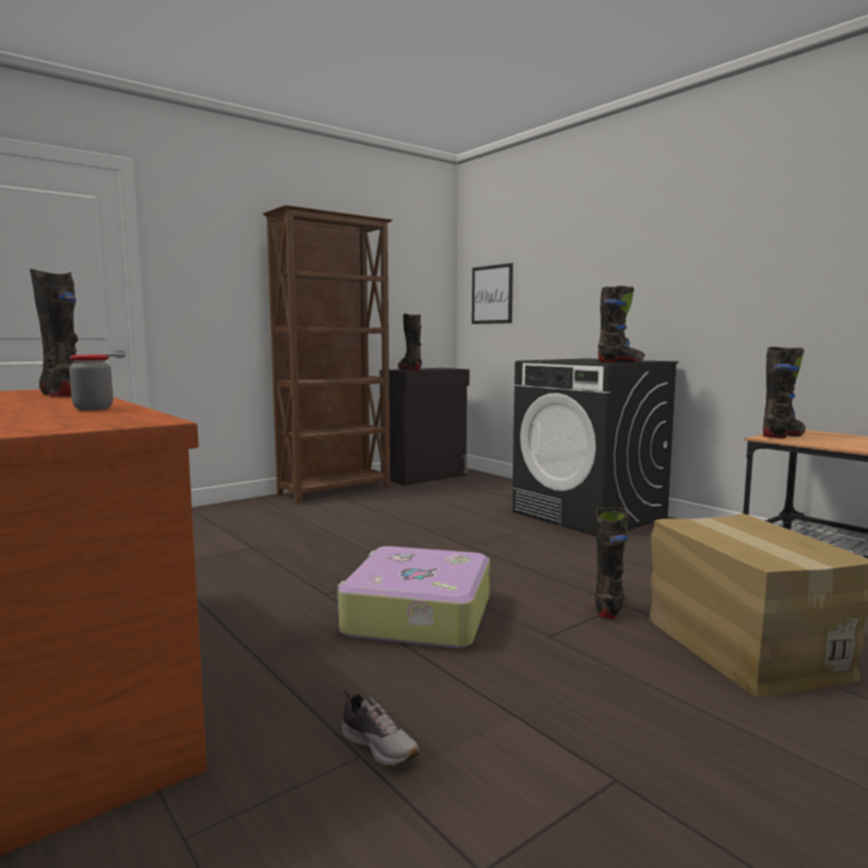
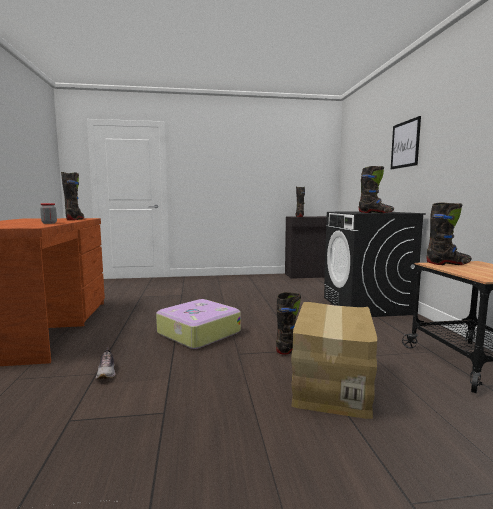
camera: 30 degrees right, 0 degrees up
brown bookcase [263,205,393,504] -> none
picture [472,263,513,324] -> picture moved to [391,116,421,169]

